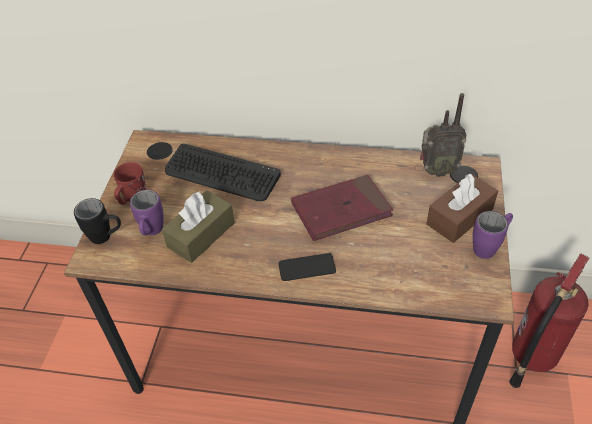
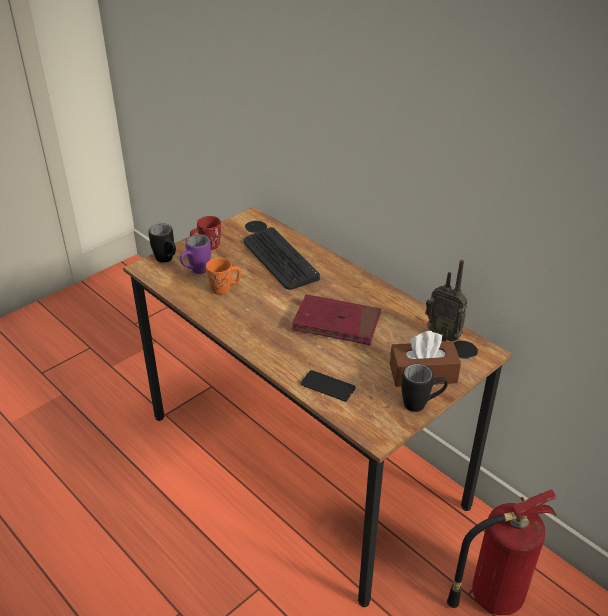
camera: 35 degrees right, 10 degrees down
brown tissue box [162,190,235,263] -> orange mug [206,258,241,295]
phone [279,253,336,281] -> phone moved to [301,370,356,401]
purple mug [473,211,513,259] -> black mug [401,364,448,412]

